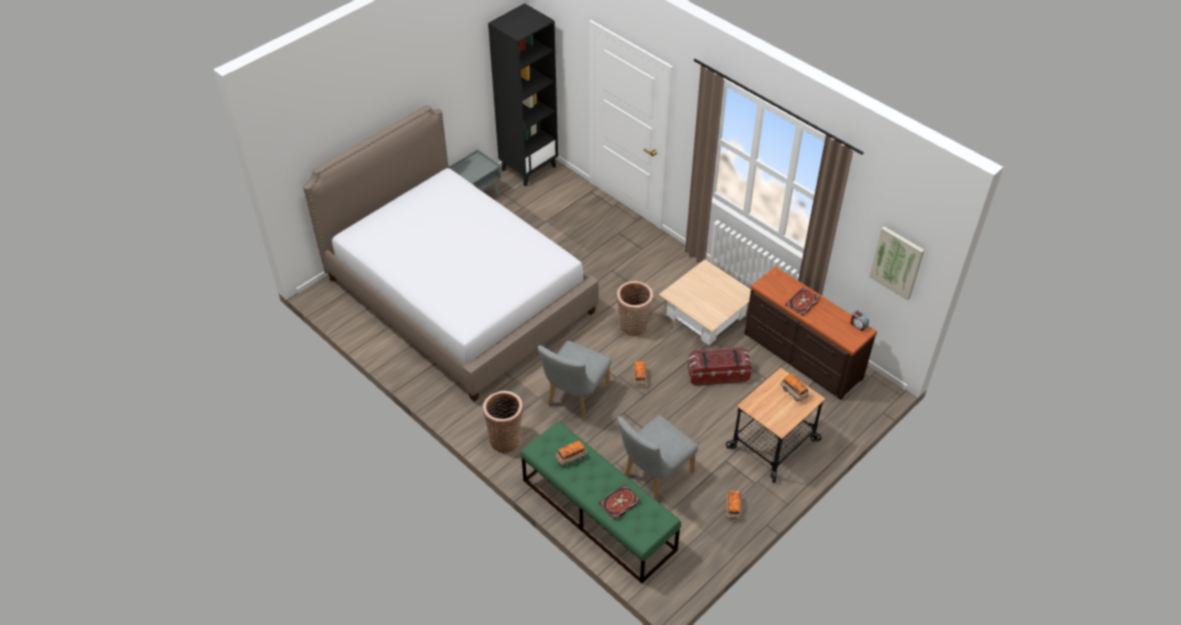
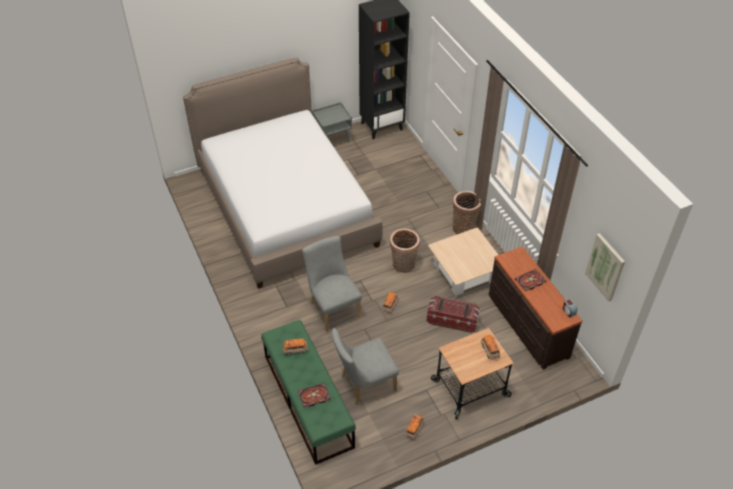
camera: 20 degrees right, 0 degrees up
basket [483,391,523,453] -> basket moved to [453,191,481,234]
grey chair [537,341,612,420] -> grey chair turned 105 degrees clockwise [302,236,362,332]

